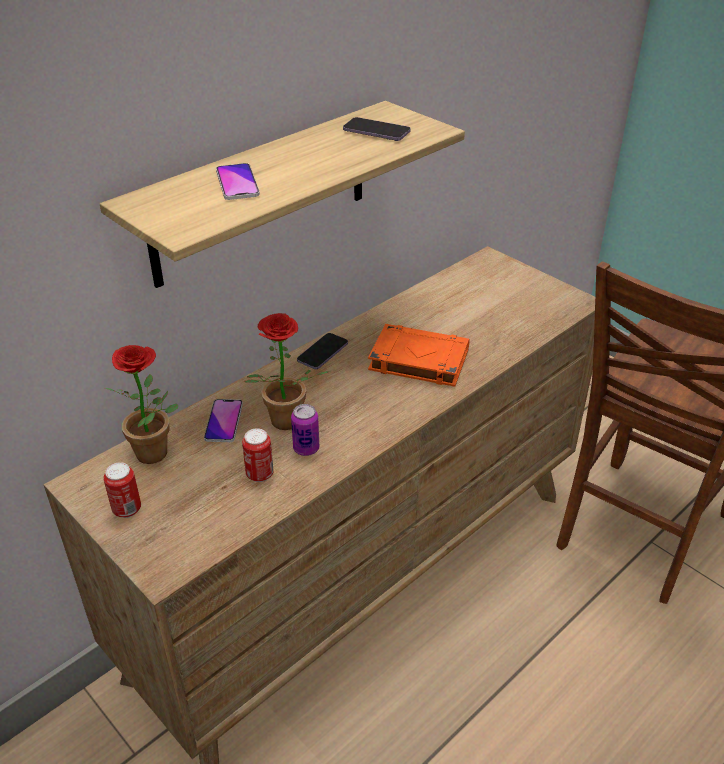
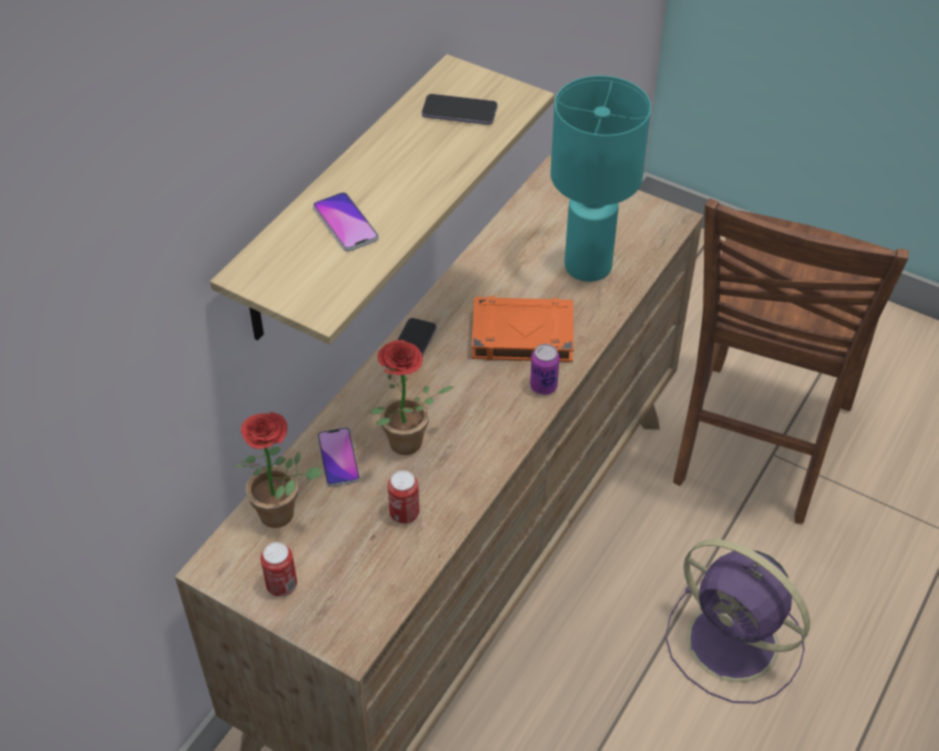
camera: 15 degrees left, 10 degrees up
can [291,404,319,456] -> can moved to [530,344,560,395]
none -> turquoise table lamp [551,76,651,282]
none -> purple fan [665,539,810,703]

